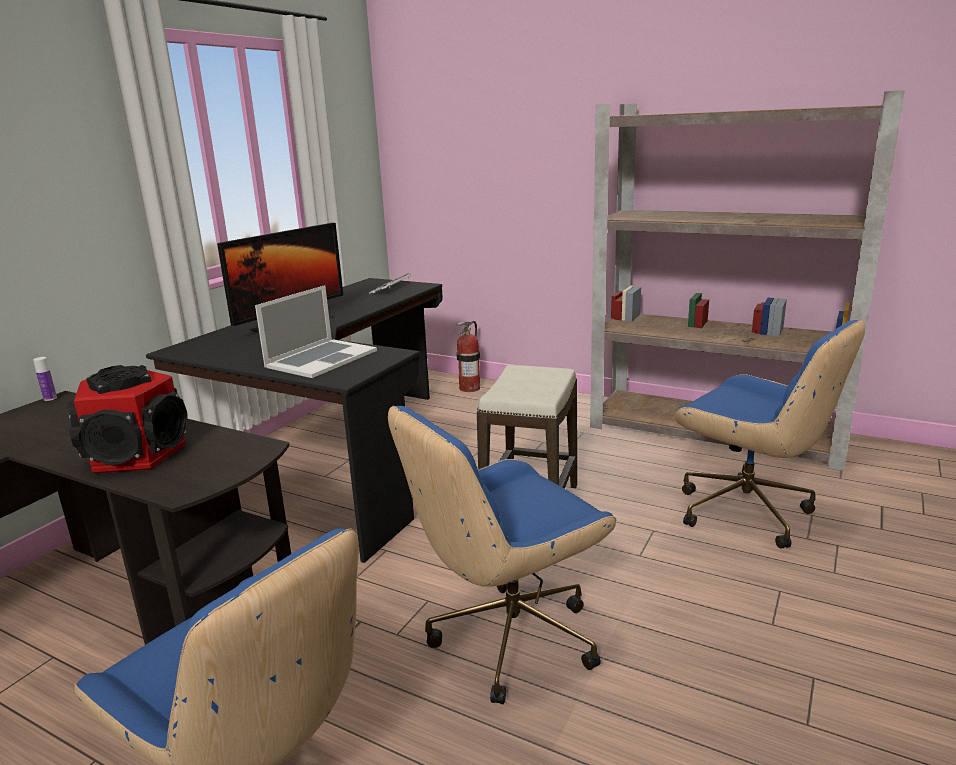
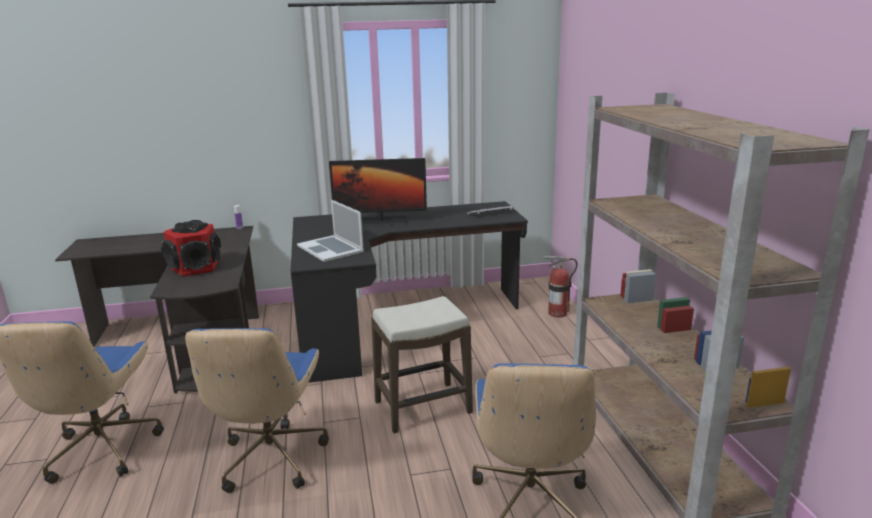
camera: 50 degrees right, 0 degrees up
laptop [255,285,377,378] -> laptop turned 60 degrees clockwise [297,199,364,262]
blue office chair [388,406,616,704] -> blue office chair turned 105 degrees counterclockwise [185,328,329,493]

